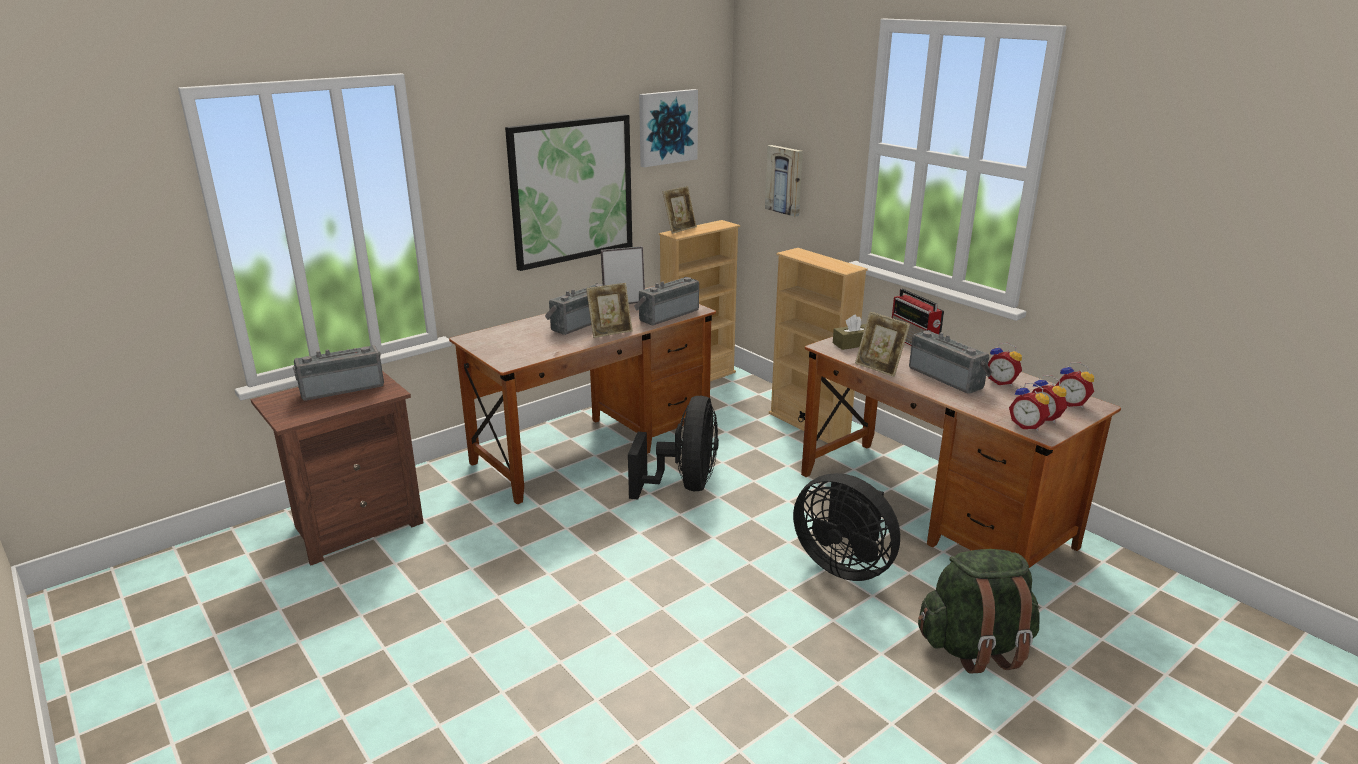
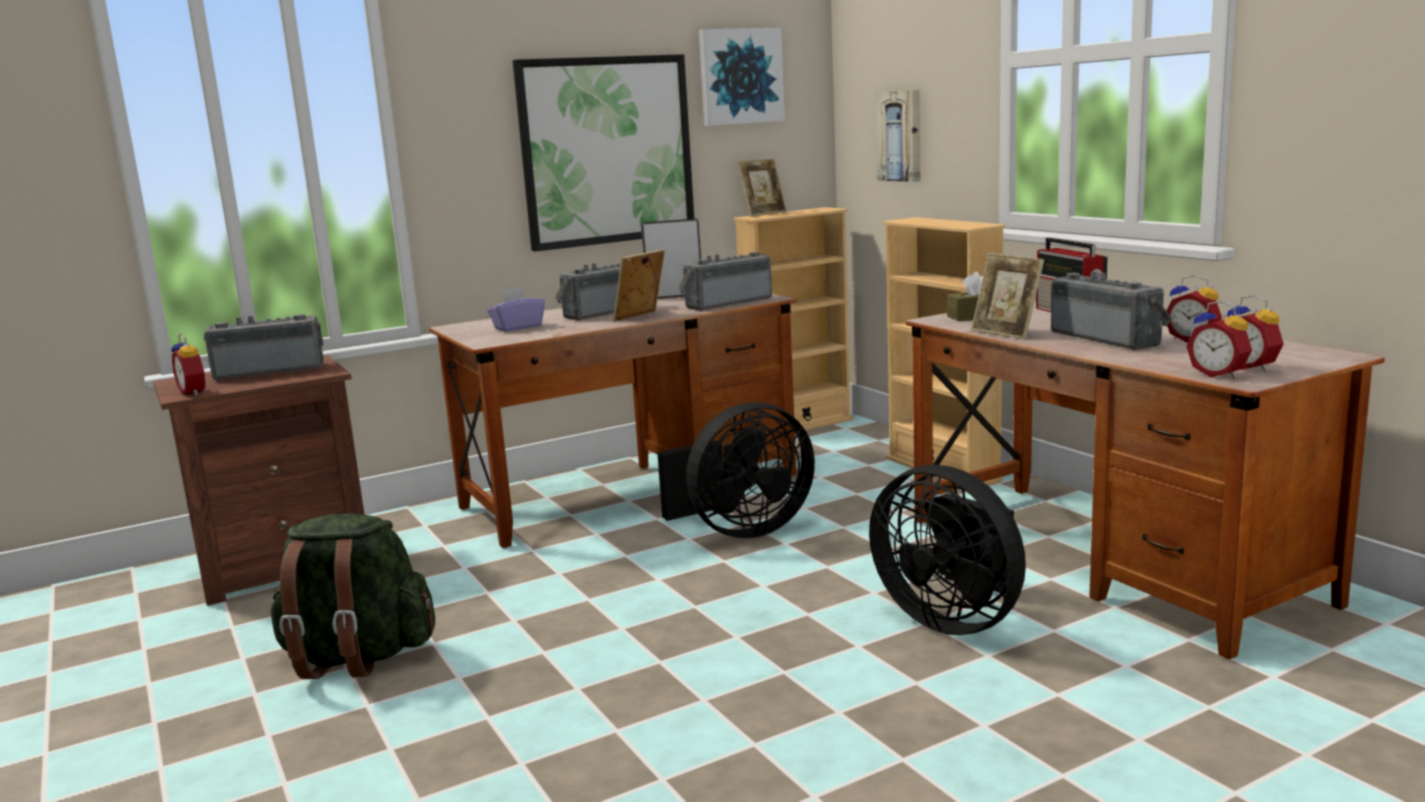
camera: 10 degrees right, 10 degrees down
picture frame [586,283,633,338] -> picture frame turned 150 degrees clockwise [613,249,665,321]
black fan [628,396,719,499] -> black fan turned 45 degrees clockwise [657,402,815,538]
green backpack [918,549,1040,673] -> green backpack moved to [270,514,435,679]
alarm clock [1055,362,1094,408] -> alarm clock moved to [171,333,209,396]
none -> purple tissue box [488,287,545,332]

